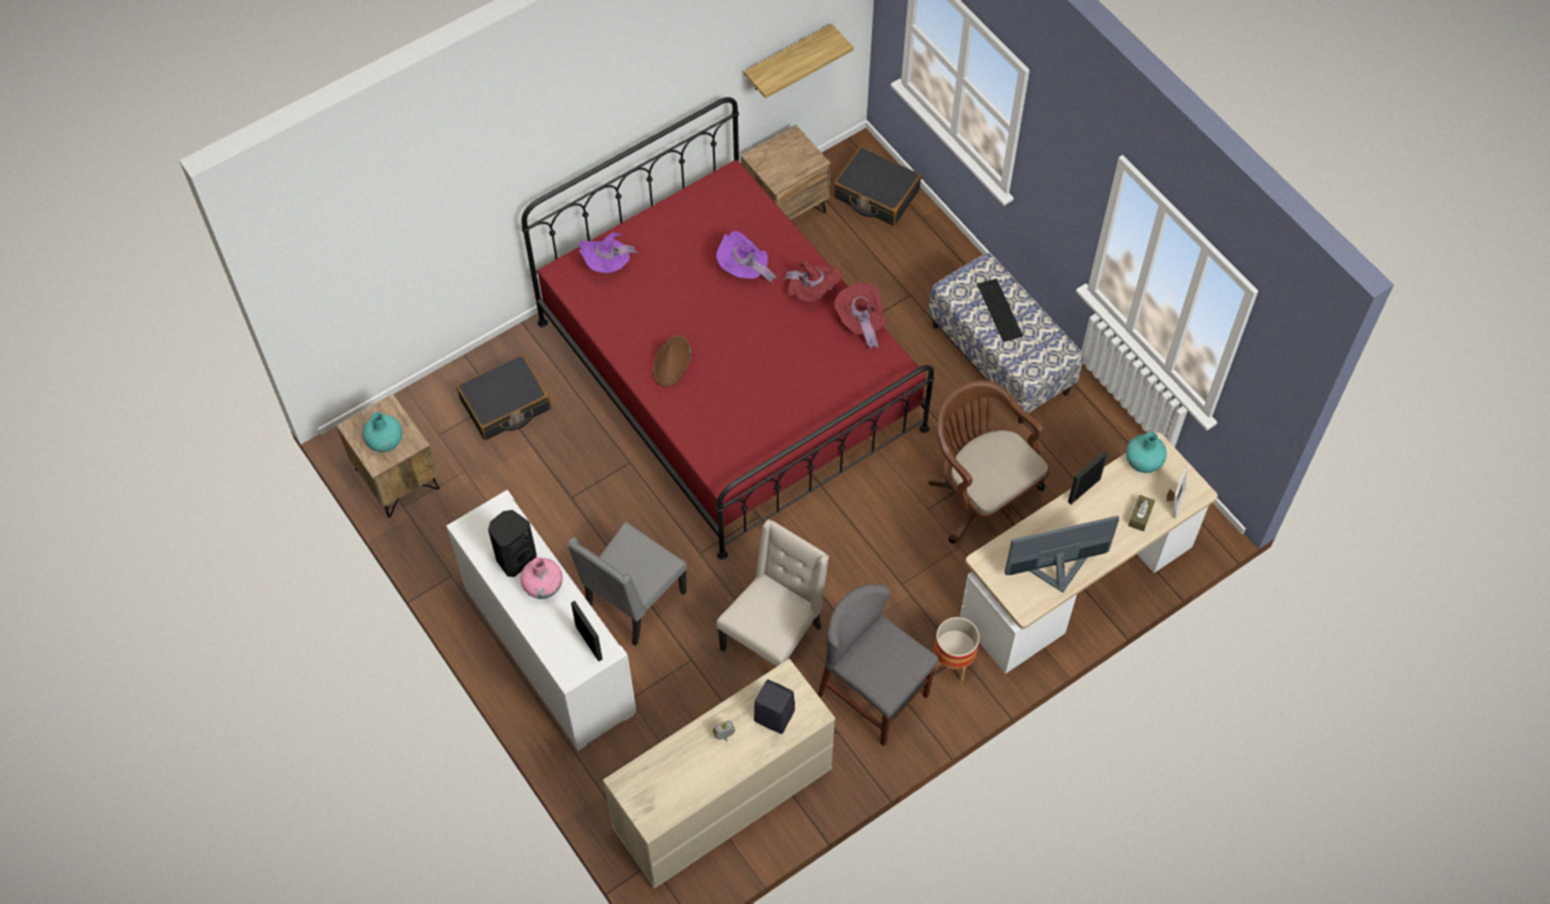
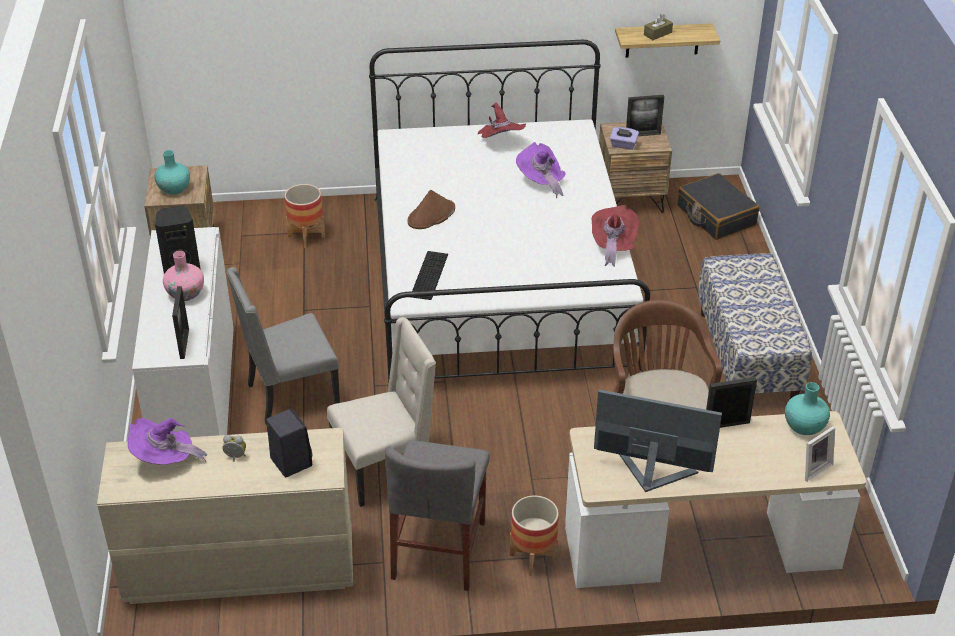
camera: 30 degrees right, 20 degrees down
black suitcase [456,355,551,440] -> planter [284,184,325,248]
red bed [521,97,934,560] -> white bed [369,40,650,381]
purple hat [579,232,640,273] -> purple hat moved to [128,418,207,465]
red hat [782,261,841,302] -> red hat moved to [478,103,526,138]
grey chair [818,584,939,746] -> grey chair turned 150 degrees counterclockwise [385,440,490,591]
keyboard [977,279,1023,342] -> keyboard moved to [412,251,448,300]
brown tissue box [1128,495,1155,531] -> brown tissue box moved to [644,14,673,40]
none -> purple tissue box [610,127,639,150]
none -> picture frame [626,95,664,136]

